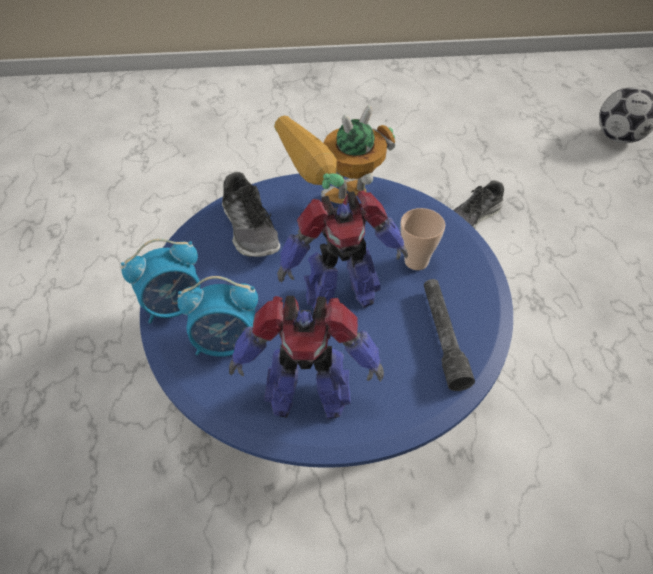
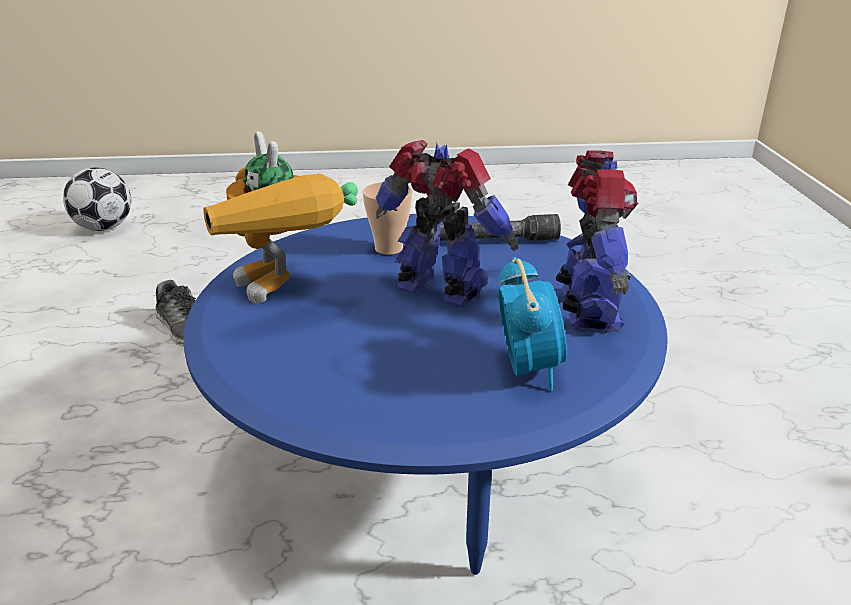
camera: 90 degrees left, 20 degrees down
alarm clock [121,239,200,324] -> none
shoe [222,172,280,257] -> none
toy robot [277,190,408,310] -> toy robot turned 45 degrees counterclockwise [375,140,518,308]

